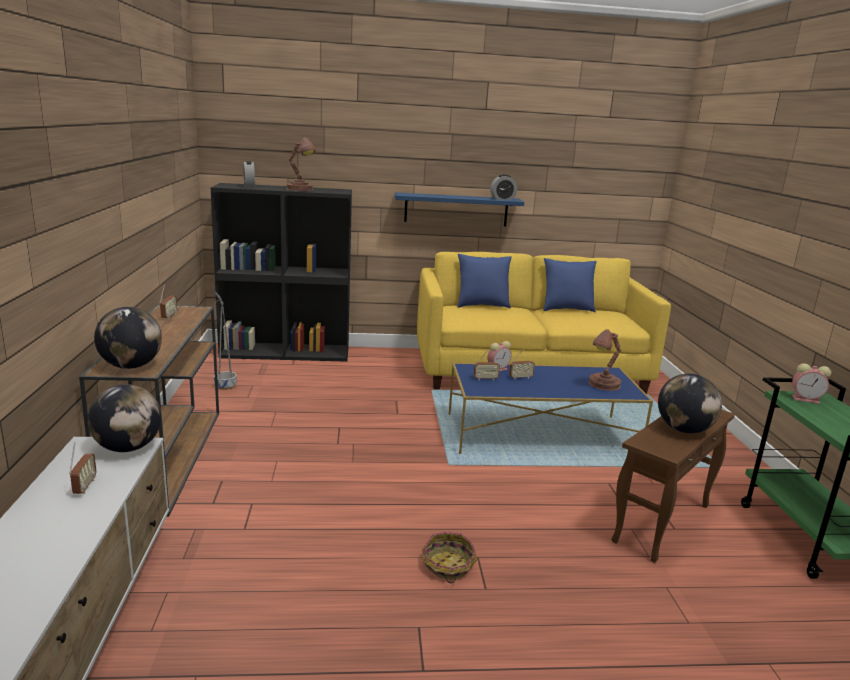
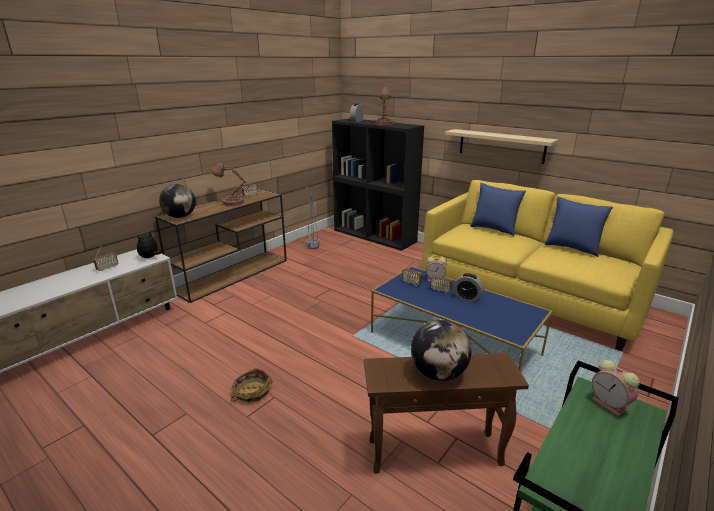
camera: 45 degrees right, 5 degrees up
globe [87,384,161,452] -> plush toy [137,231,162,258]
blue shelf [395,192,524,226] -> beige shelf [445,129,558,164]
alarm clock [490,175,517,200] -> alarm clock moved to [453,273,484,302]
brown table lamp [588,329,621,391] -> brown table lamp moved to [211,163,246,206]

